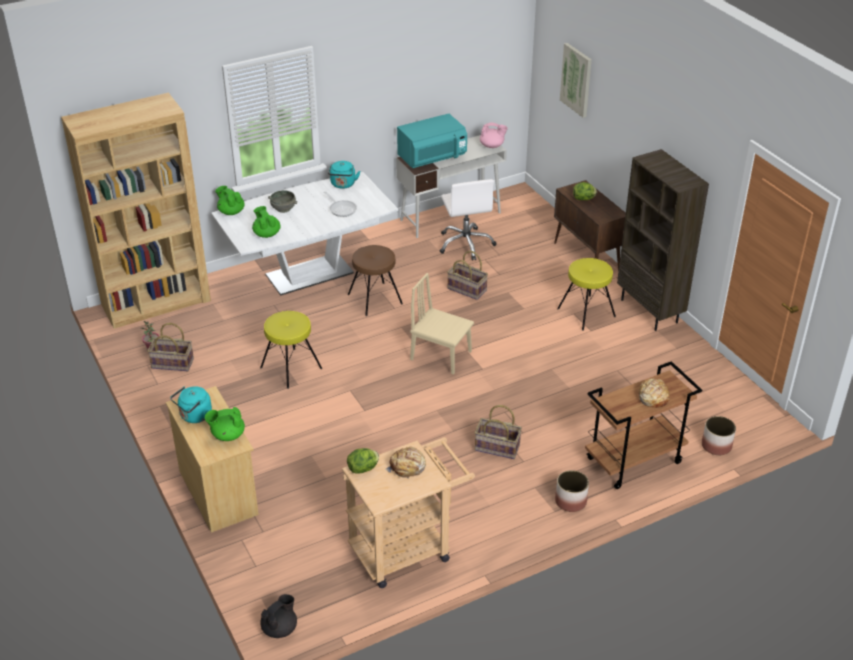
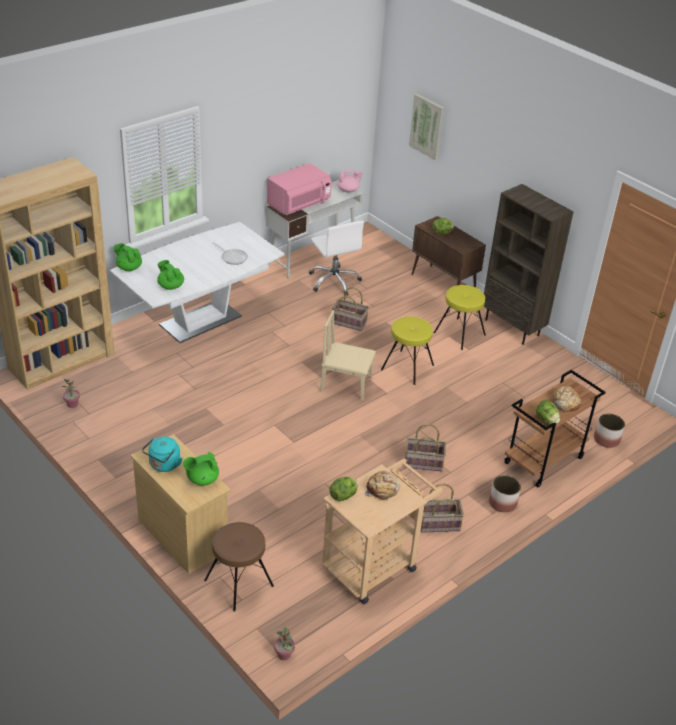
camera: 15 degrees left, 0 degrees up
basket [148,323,194,371] -> basket moved to [421,483,464,533]
yellow stool [260,311,322,389] -> yellow stool moved to [381,317,434,385]
black teapot [260,594,297,638] -> potted plant [274,627,295,660]
grey bowl [268,190,297,213] -> none
turquoise kettle [328,161,360,189] -> none
brown stool [348,245,403,316] -> brown stool moved to [204,522,274,611]
turquoise microwave [397,114,467,168] -> pink microwave [267,163,332,215]
none -> lettuce [536,400,560,424]

